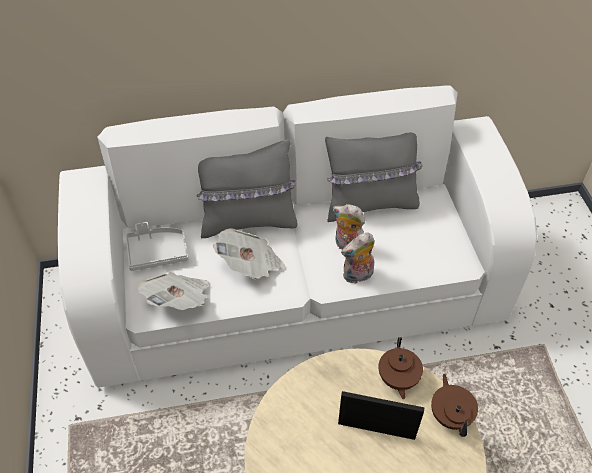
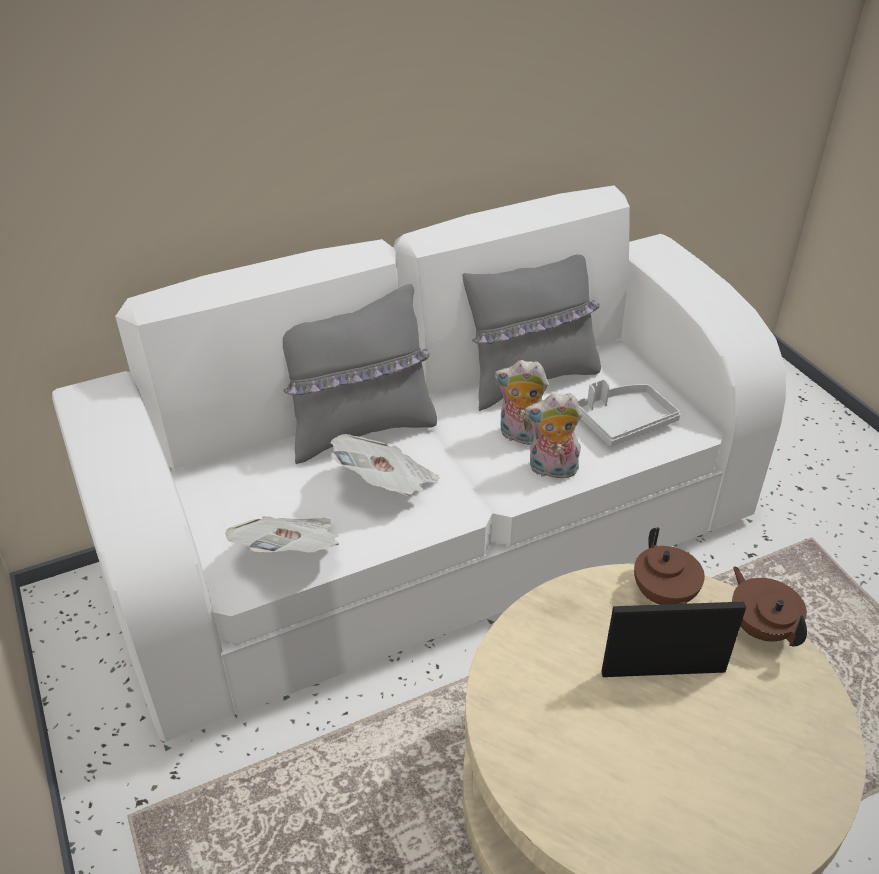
camera: 15 degrees left, 10 degrees down
grey tray [125,222,189,271] -> grey tray moved to [578,379,681,447]
plush toy [341,232,375,284] -> plush toy turned 45 degrees clockwise [525,393,582,479]

